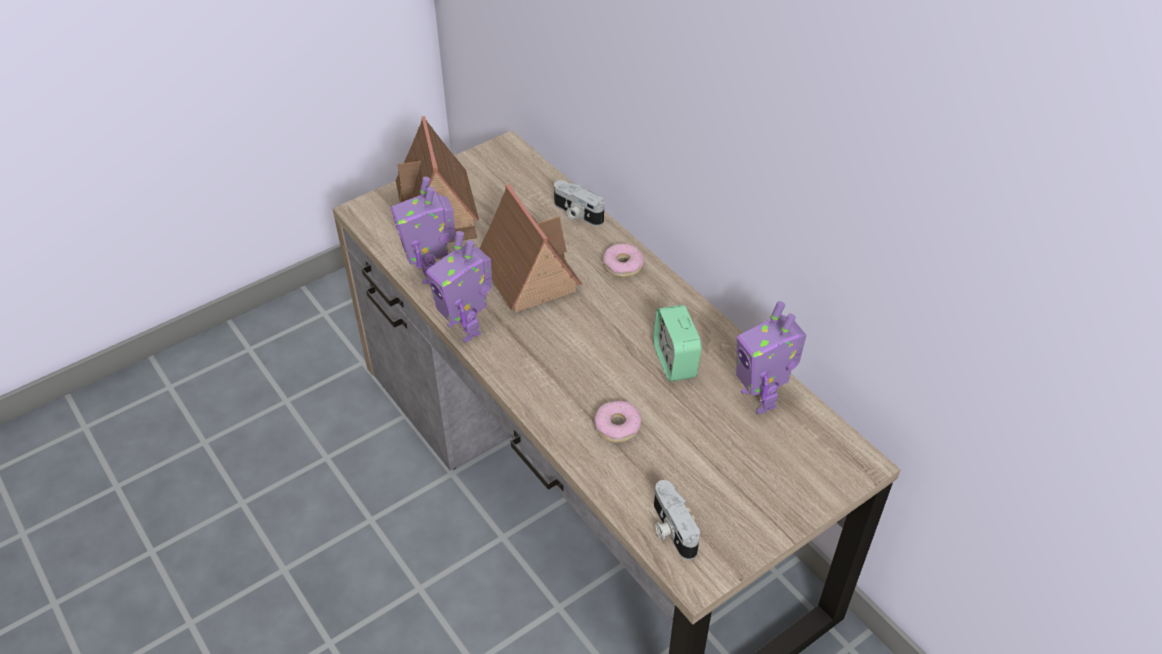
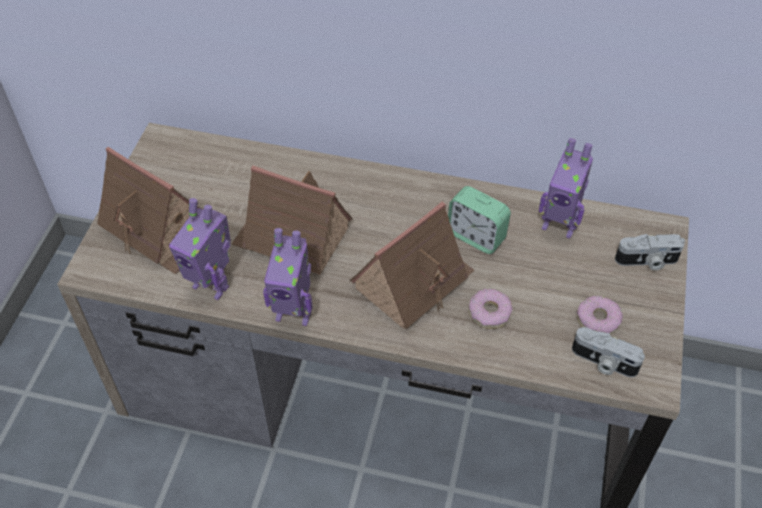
camera: 40 degrees left, 5 degrees up
camera [554,180,604,226] -> camera moved to [615,234,685,270]
donut [603,243,645,277] -> donut moved to [577,296,623,334]
none -> toy house [350,202,475,329]

